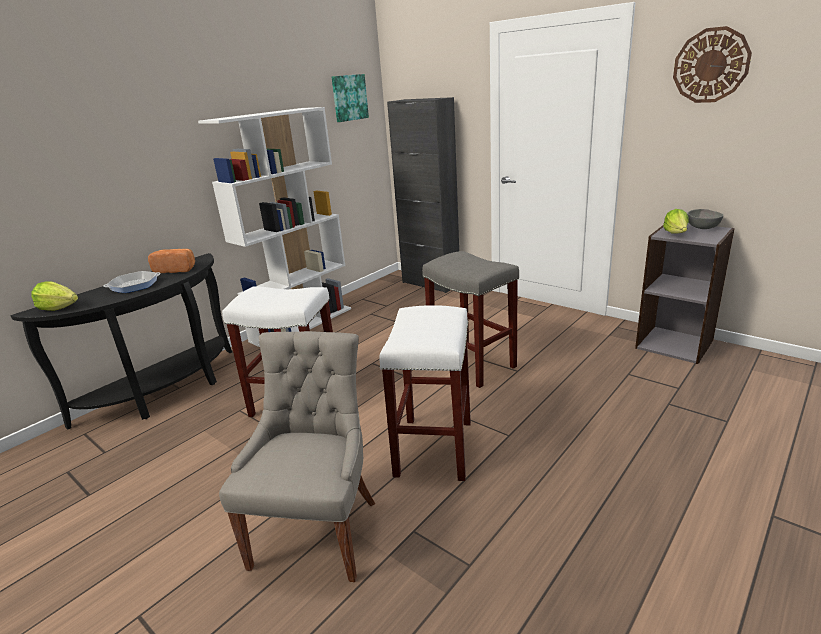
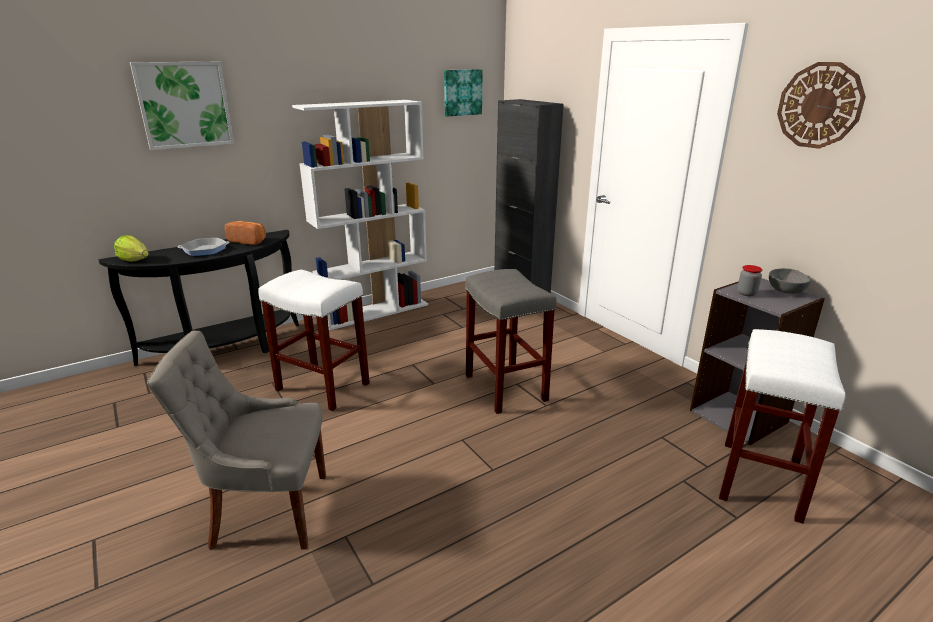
camera: 15 degrees right, 0 degrees up
grey chair [219,331,375,582] -> grey chair turned 120 degrees counterclockwise [147,331,326,550]
white stool [379,306,471,481] -> white stool moved to [719,329,846,524]
lettuce [663,209,689,234] -> jar [737,265,762,296]
none -> picture [130,62,234,150]

